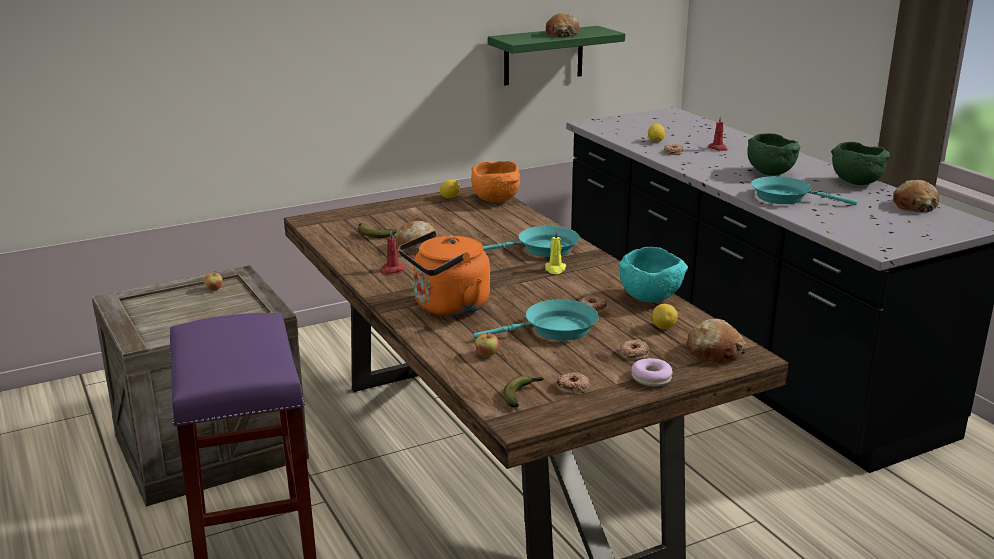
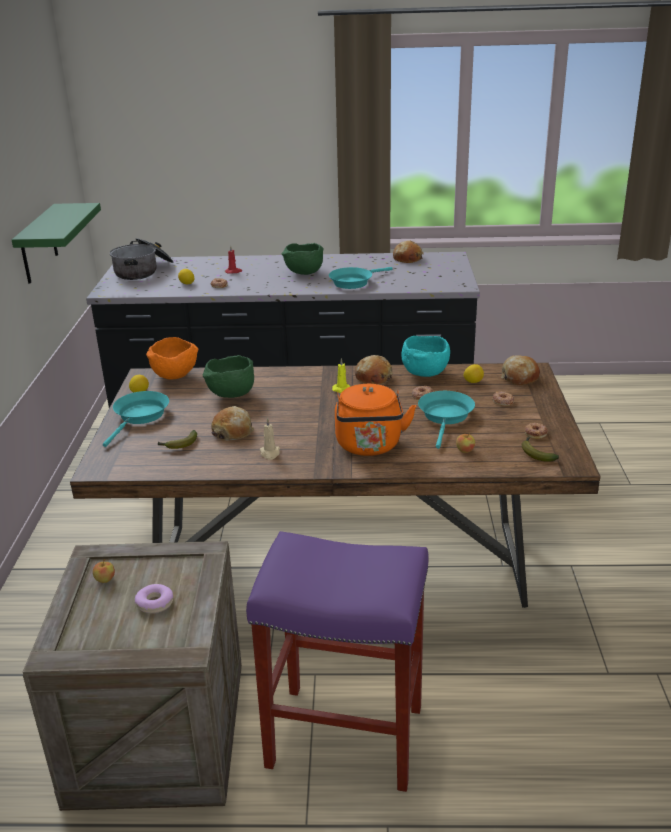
camera: 60 degrees left, 5 degrees up
red candle [380,231,405,274] -> beige candle [260,418,280,460]
turquoise frying pan [483,226,580,257] -> turquoise frying pan moved to [103,391,169,447]
bread [546,13,579,37] -> bread moved to [355,355,393,385]
donut [632,358,673,386] -> donut moved to [135,584,173,614]
green bowl [831,142,890,185] -> green bowl moved to [203,355,254,398]
none -> cooking pot [110,238,173,280]

